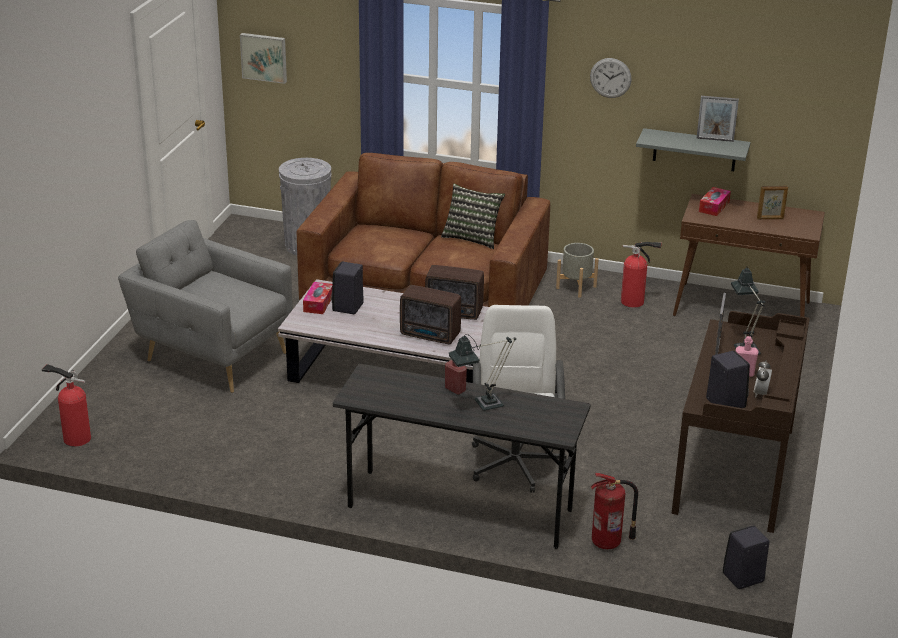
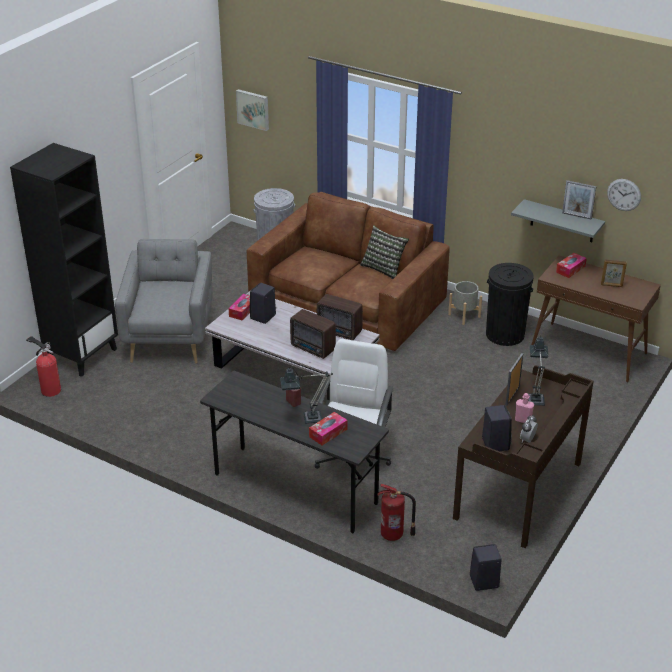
camera: 15 degrees right, 5 degrees up
grey armchair [118,220,293,393] -> grey armchair turned 45 degrees clockwise [115,239,213,364]
wall clock [590,58,632,98] -> wall clock moved to [607,179,641,211]
fire extinguisher [621,242,662,308] -> black trash can [486,263,534,346]
none -> black bookcase [10,143,118,377]
none -> tissue box [309,412,348,446]

